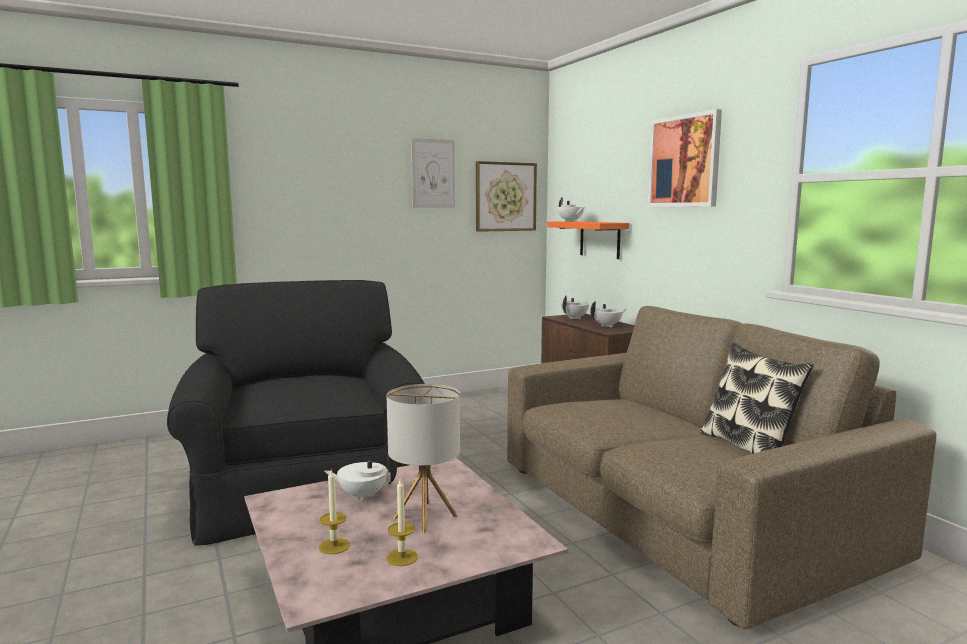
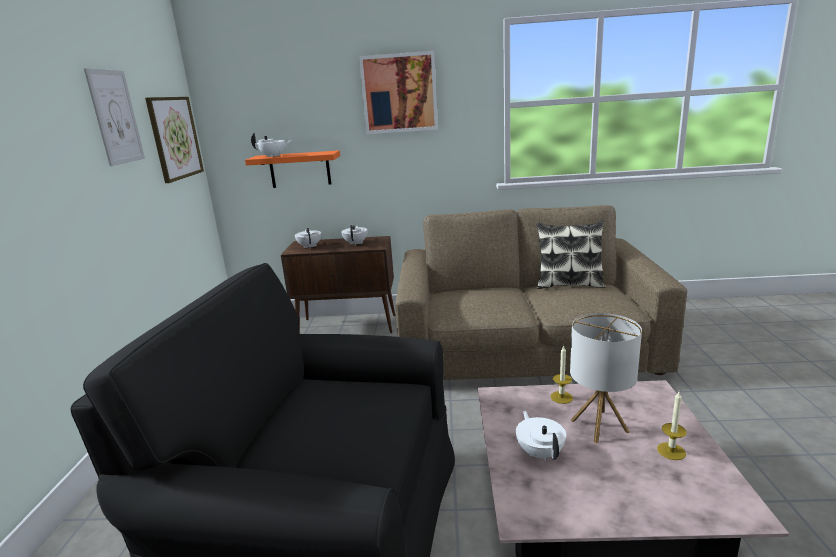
camera: 60 degrees left, 10 degrees up
candle [319,470,350,554] -> candle moved to [551,345,573,404]
white teapot [324,455,397,501] -> white teapot turned 135 degrees clockwise [516,411,566,461]

